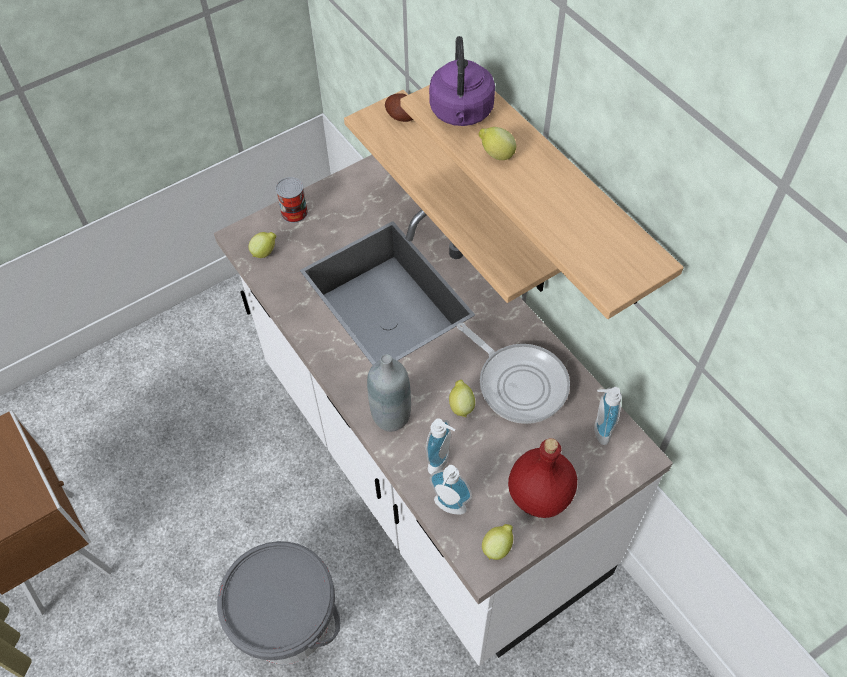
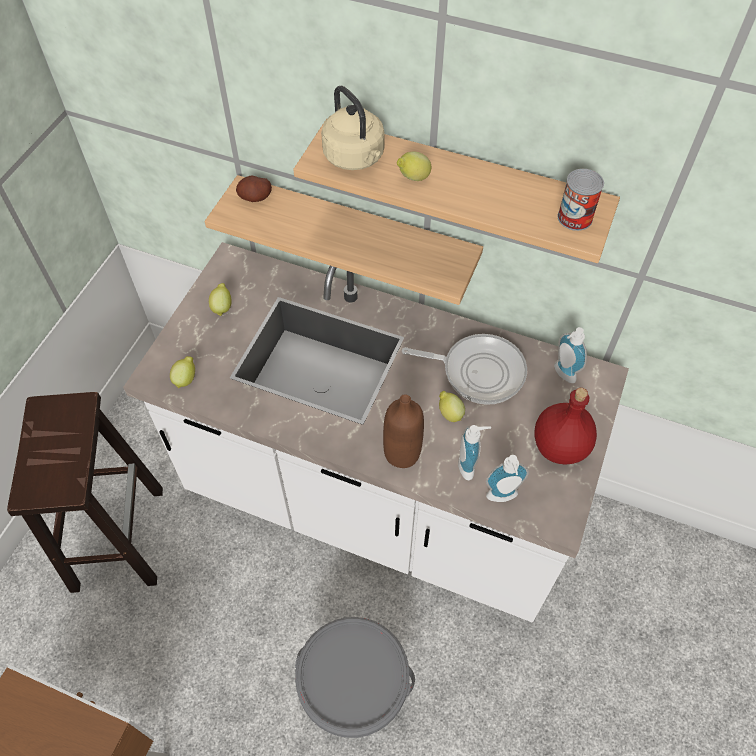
camera: 35 degrees left, 0 degrees up
can [276,177,308,223] -> can moved to [557,169,604,231]
grey bottle [367,354,411,432] -> brown bottle [383,394,424,468]
purple kettle [429,36,495,126] -> beige kettle [321,86,385,170]
lemon [482,524,513,560] -> lemon moved to [209,283,232,316]
none -> brown stool [7,392,163,593]

